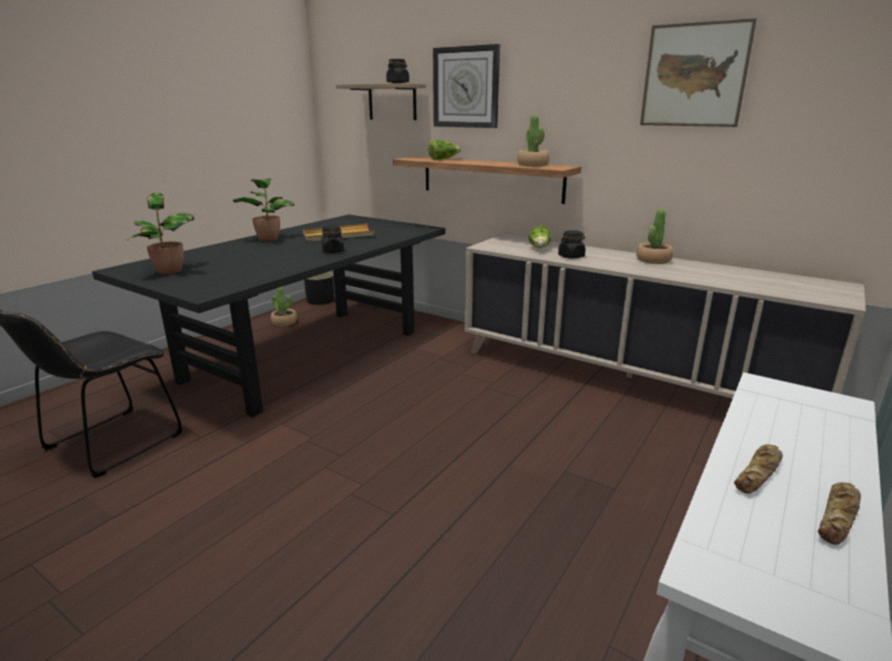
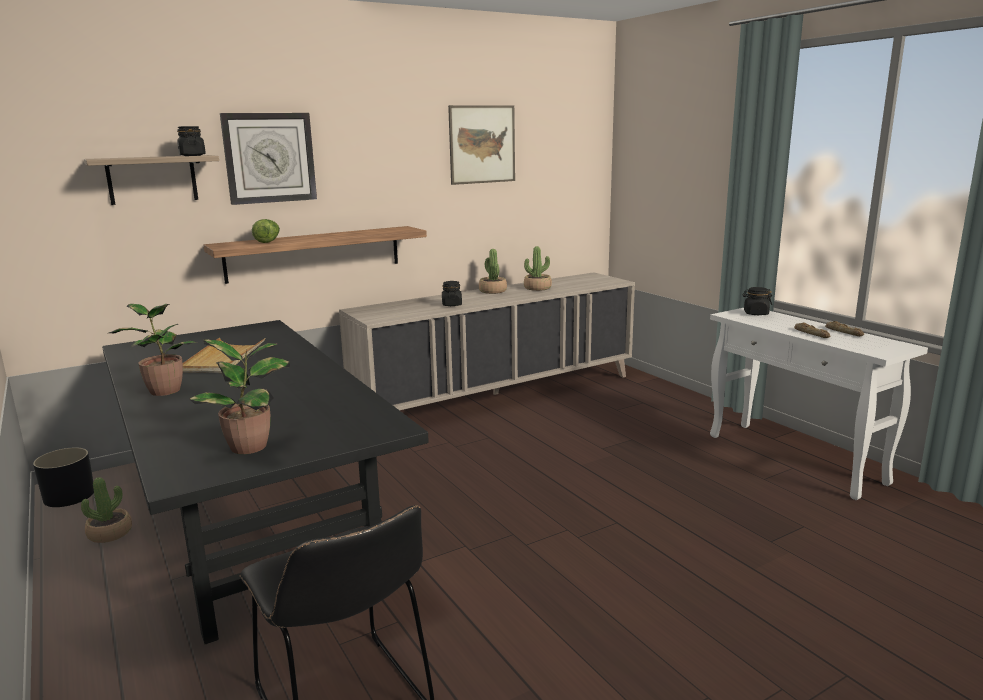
camera: 65 degrees left, 5 degrees down
black jar [321,225,344,253] -> black jar moved to [742,287,772,315]
potted plant [517,115,549,167] -> potted plant moved to [524,246,552,291]
lettuce [529,226,551,248] -> none

